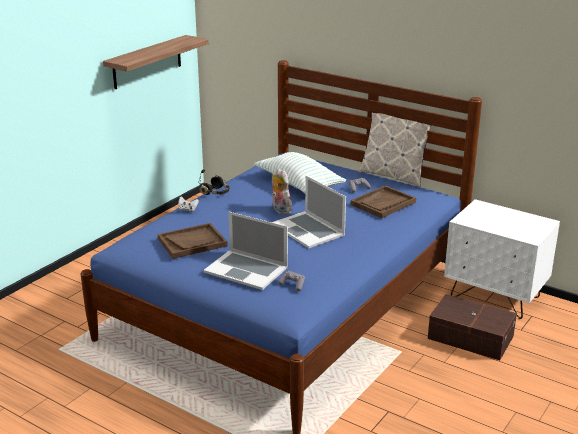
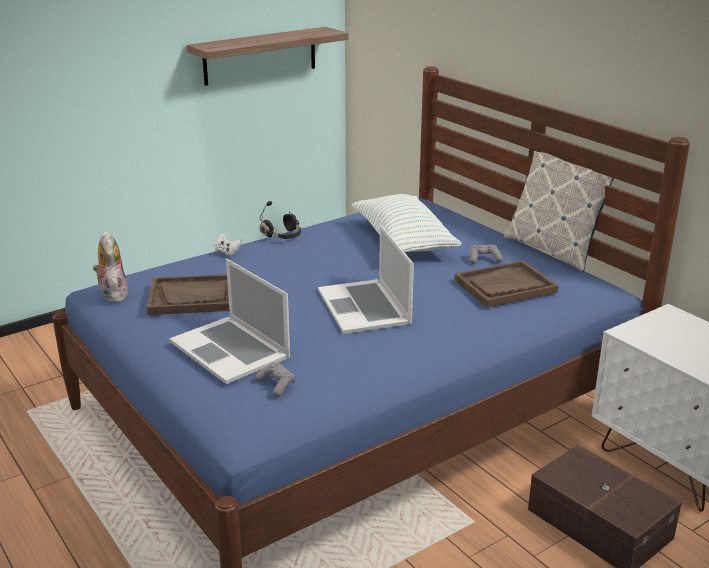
camera: 20 degrees right, 0 degrees up
plush toy [271,168,292,215] -> plush toy moved to [93,230,129,302]

